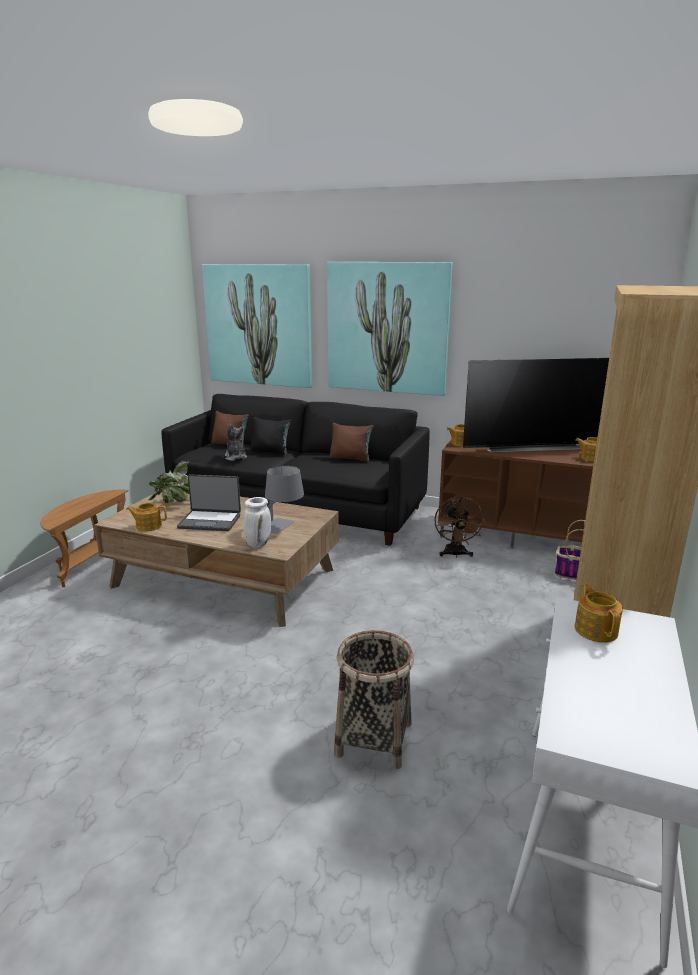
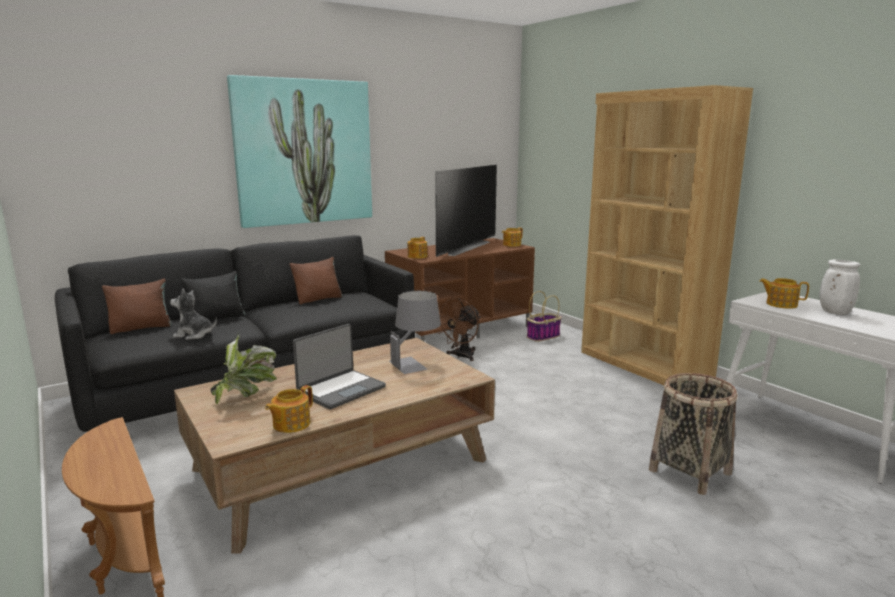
camera: 55 degrees left, 5 degrees down
picture [202,264,312,388] -> none
white vase [244,497,271,548] -> white vase moved to [819,259,860,315]
brown fan [434,496,485,557] -> brown fan turned 90 degrees clockwise [438,298,481,361]

